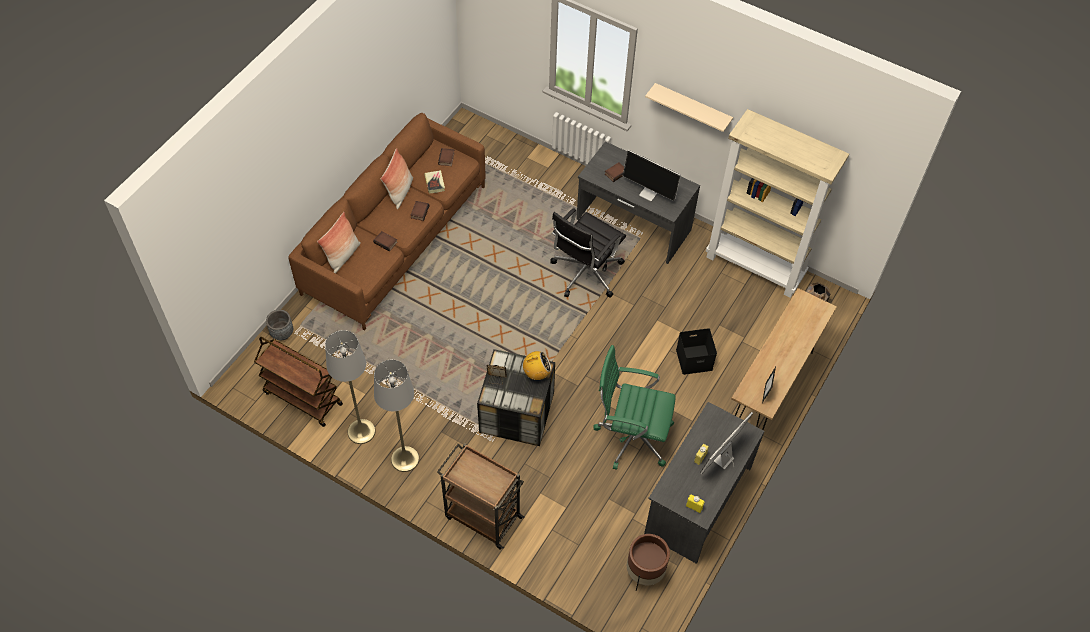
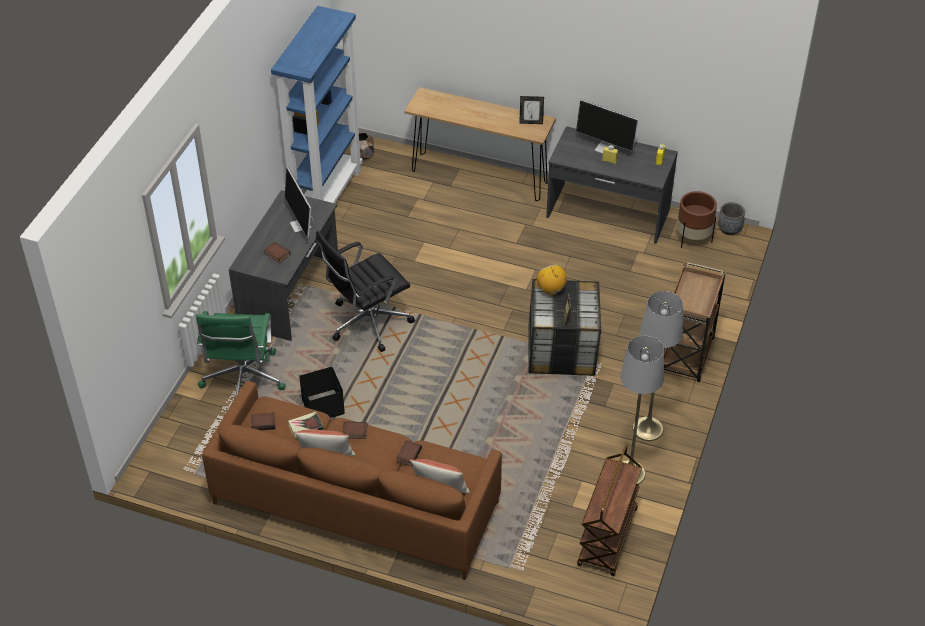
camera: 100 degrees left, 10 degrees down
grey planter [266,310,293,340] -> grey planter moved to [718,202,745,235]
black office chair [551,208,626,297] -> black office chair turned 120 degrees clockwise [316,231,415,352]
green office chair [593,345,676,470] -> green office chair moved to [196,311,286,396]
monitor [623,150,681,201] -> monitor turned 135 degrees clockwise [285,167,314,238]
beige shelf [645,83,733,132] -> none
black storage box [676,328,717,375] -> black storage box moved to [299,367,345,418]
beige bookcase [706,109,849,298] -> blue bookcase [271,6,363,203]

